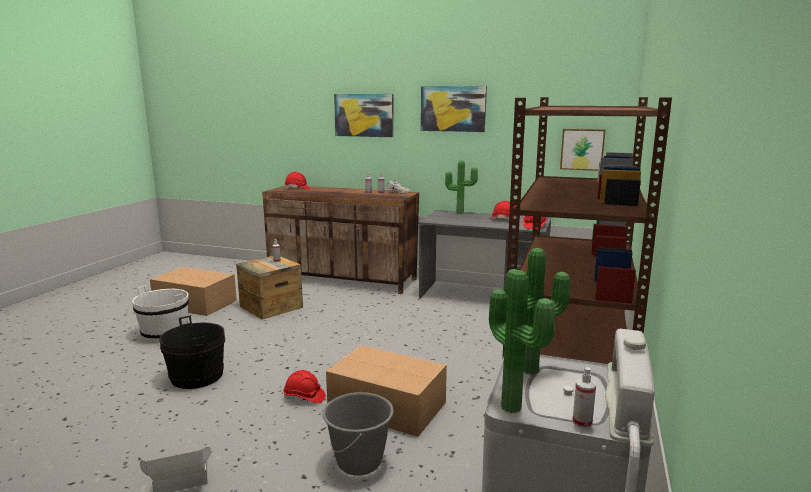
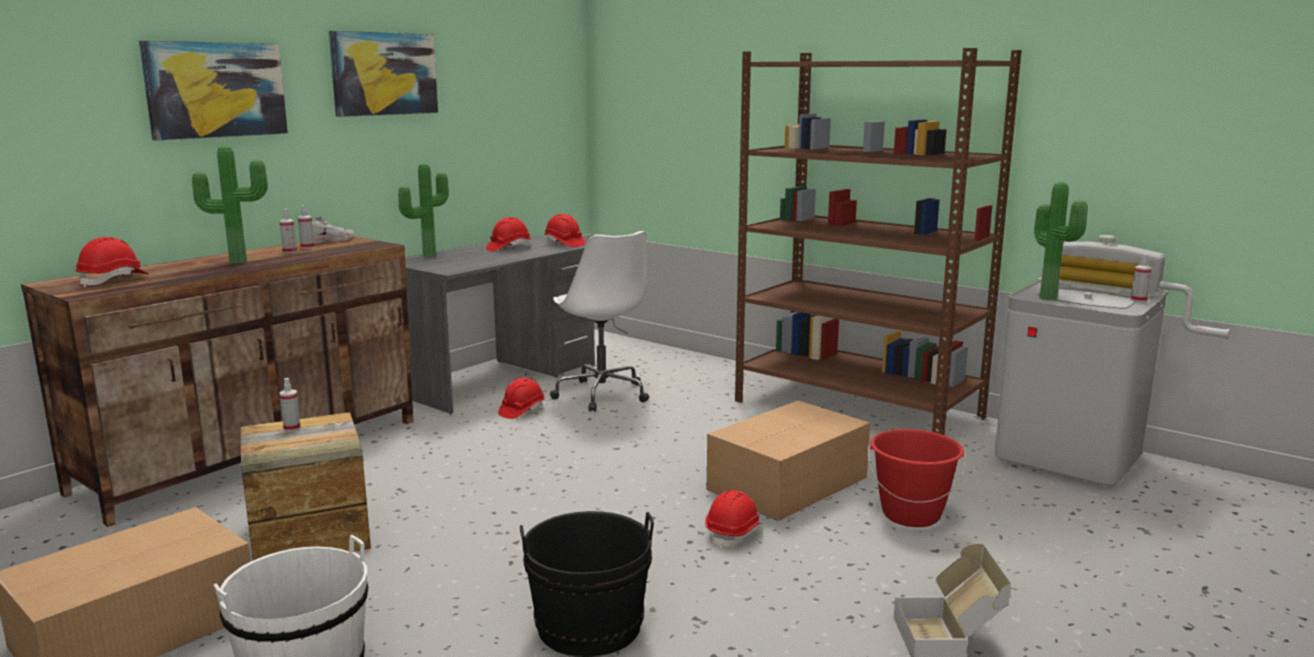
camera: 70 degrees left, 0 degrees up
grey bucket [323,392,394,476] -> red bucket [868,429,966,527]
potted plant [489,270,555,413] -> potted plant moved to [192,146,268,264]
picture [560,129,606,171] -> none
none -> red hard hat [498,377,545,419]
none -> white office chair [550,231,649,411]

